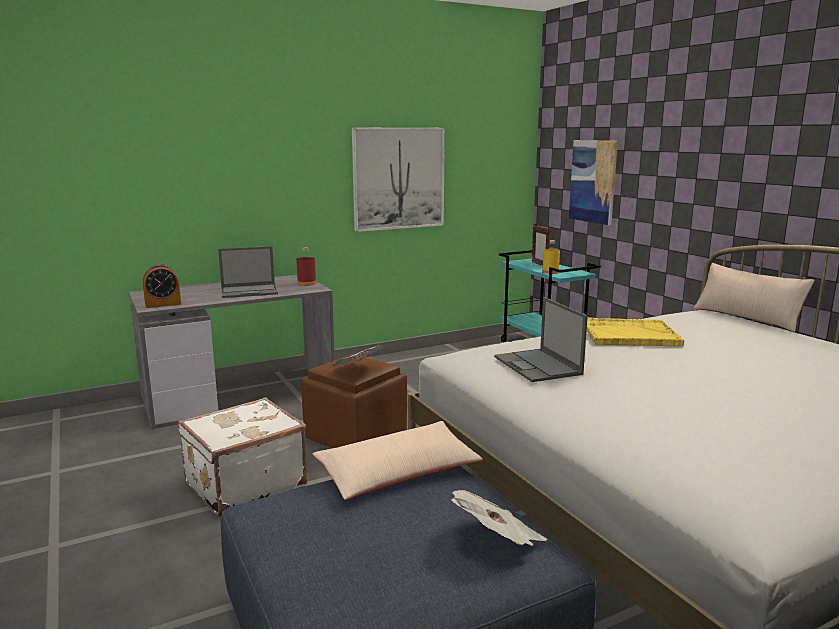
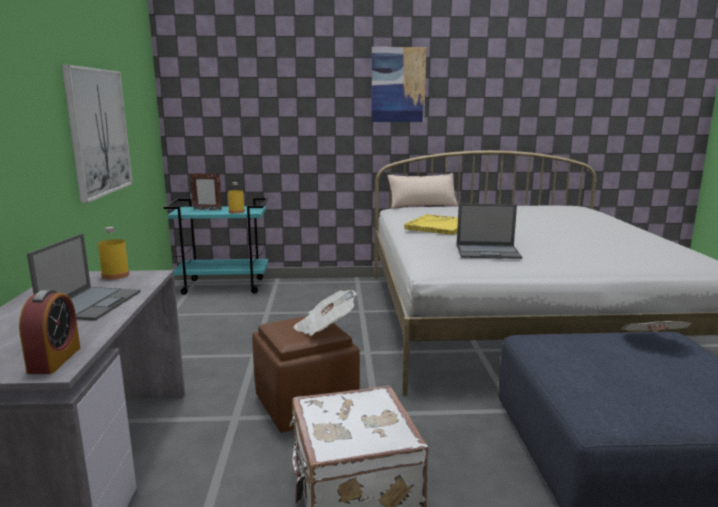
camera: 65 degrees left, 0 degrees up
red bottle [297,247,316,286] -> yellow bottle [98,227,129,280]
beige pillow [313,421,483,500] -> none
picture [569,140,618,225] -> picture moved to [371,47,426,122]

